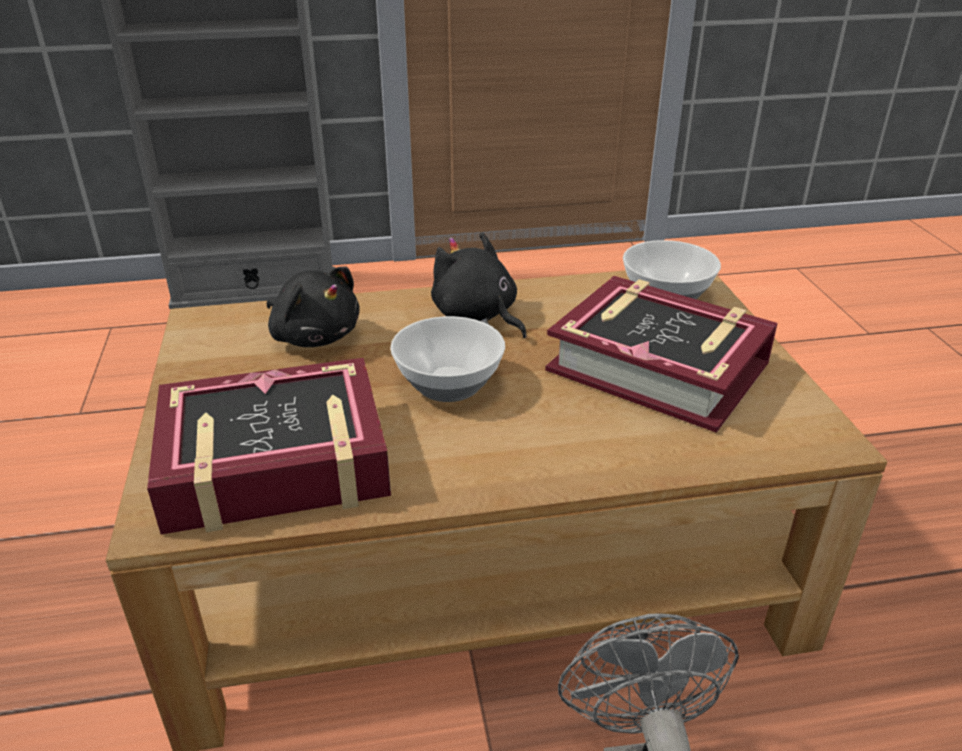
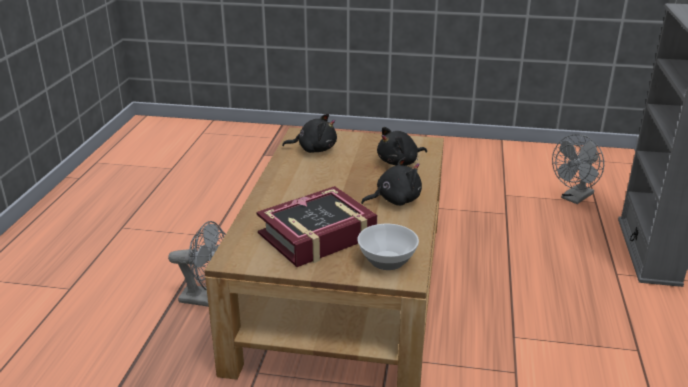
camera: 110 degrees right, 5 degrees down
book [147,358,391,534] -> black plush toy [282,113,337,153]
bowl [390,316,505,402] -> none
none -> grey fan [552,134,604,204]

